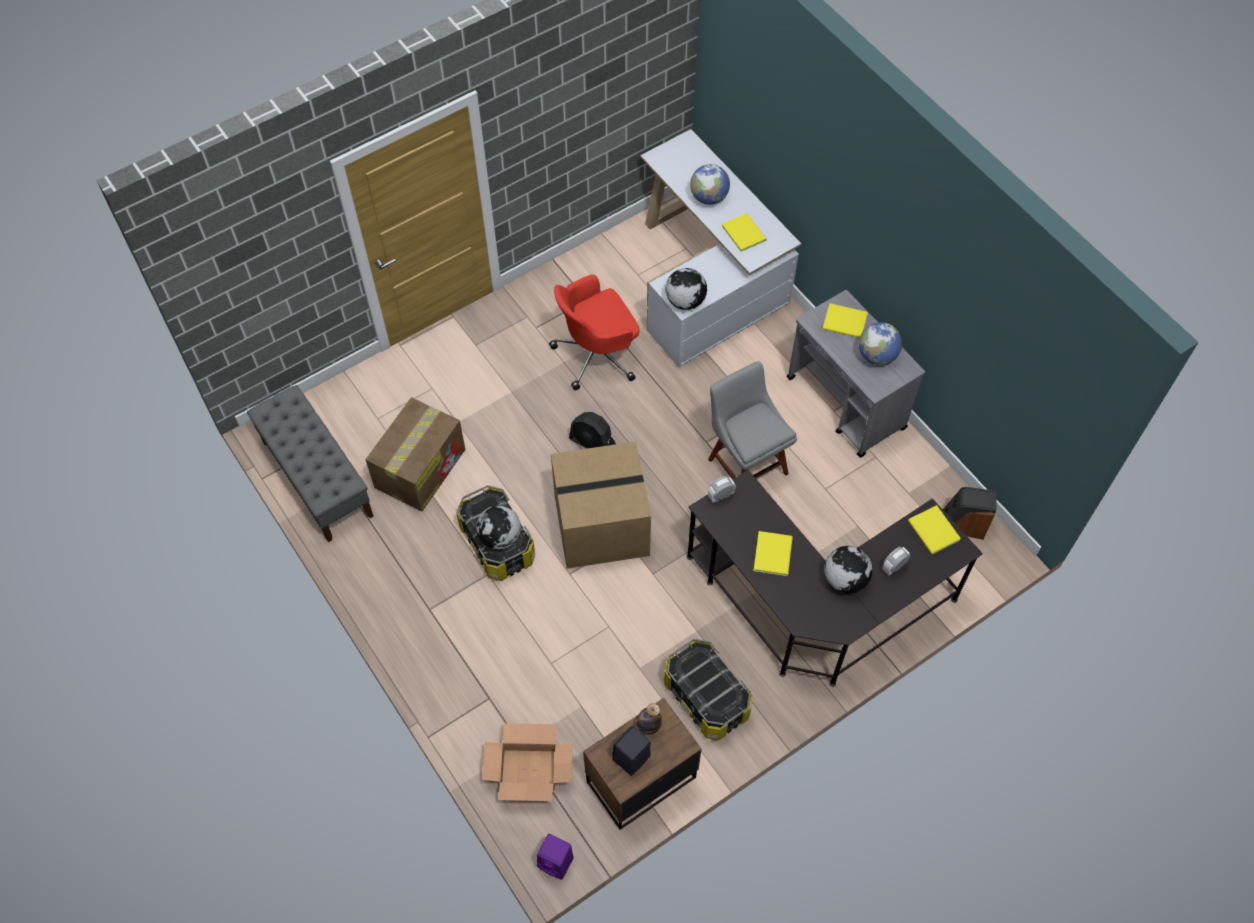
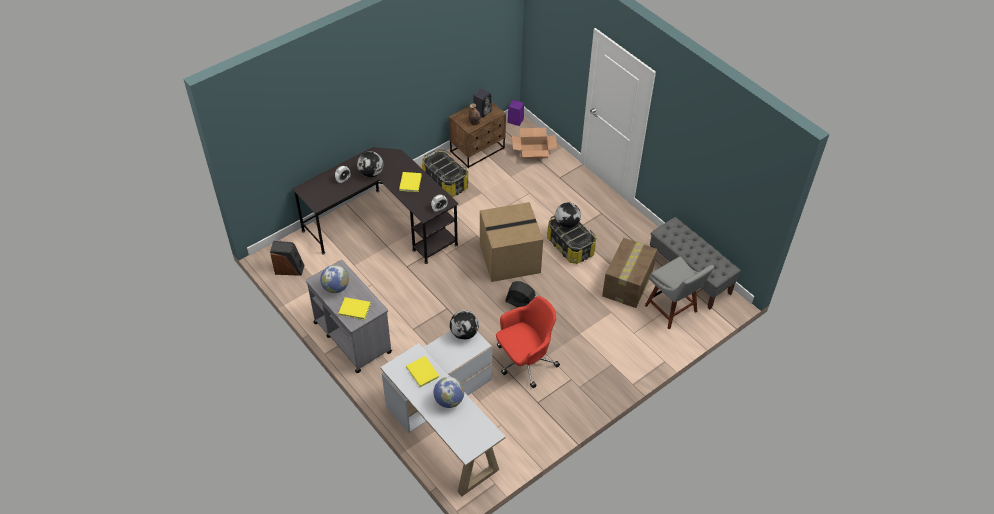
camera: 175 degrees right, 10 degrees down
grey chair [708,361,797,479] -> grey chair moved to [645,256,714,329]
yellow book [908,505,961,554] -> none

